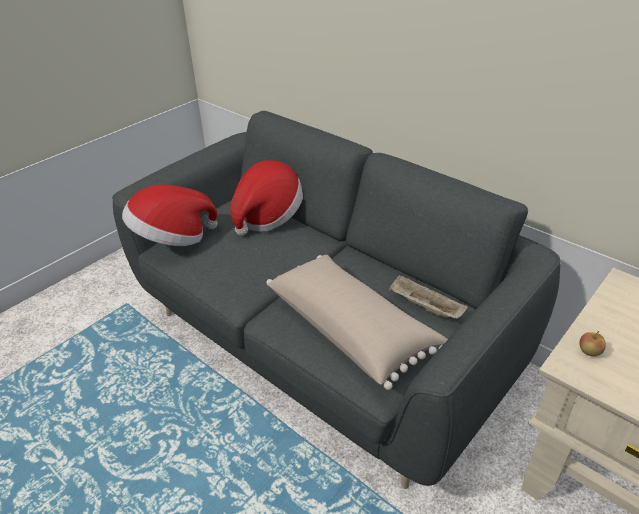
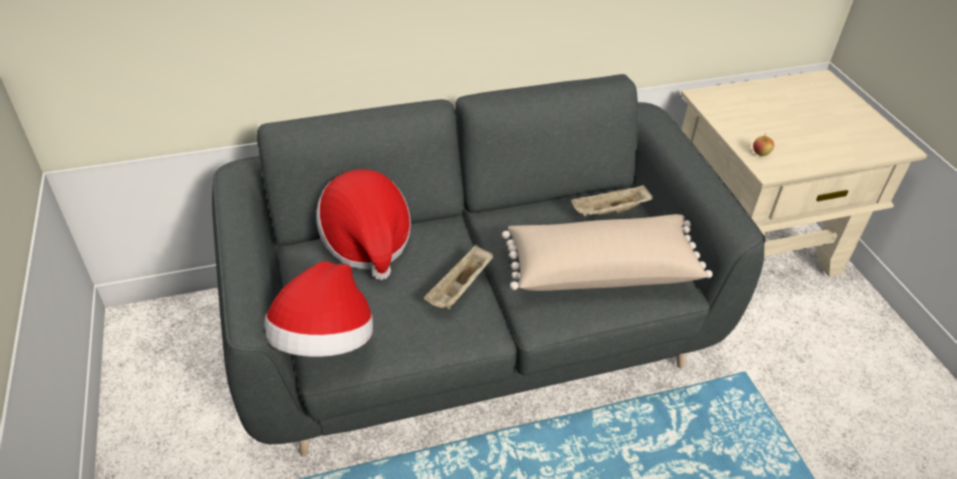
camera: 60 degrees left, 5 degrees up
none -> beige tray [424,245,494,309]

